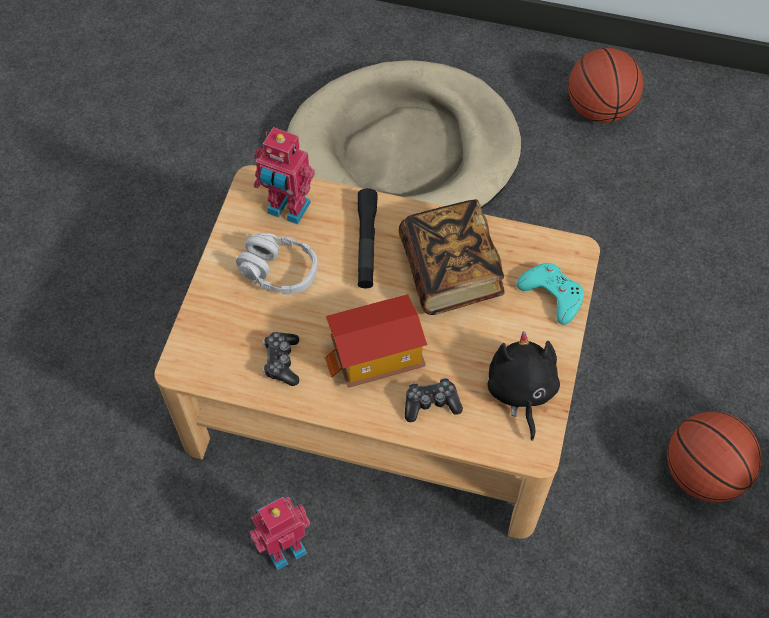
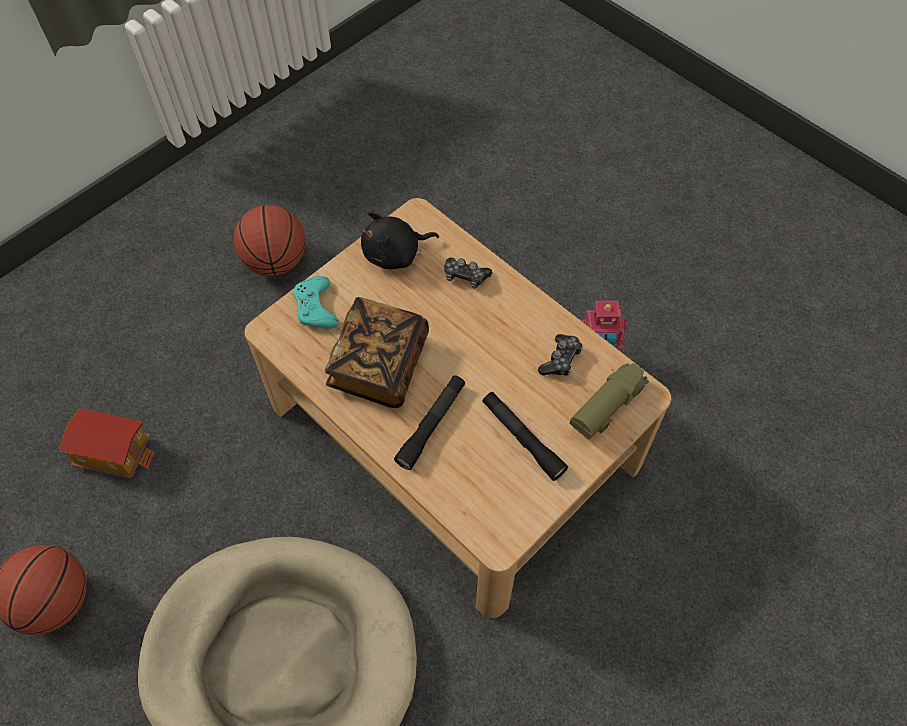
camera: 150 degrees left, 0 degrees up
grey headphones [236,233,318,294] -> black flashlight [482,392,568,481]
toy robot [254,127,315,225] -> none
toy house [325,294,427,388] -> toy house moved to [59,408,155,479]
black plush toy [488,331,560,441] -> black plush toy turned 45 degrees clockwise [361,212,439,269]
none -> toy truck [569,363,649,440]

